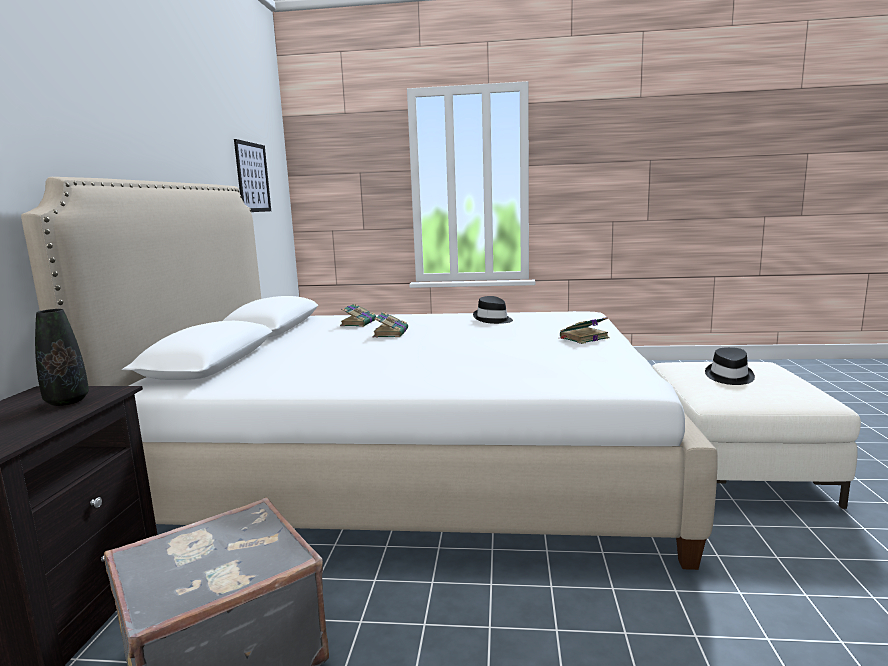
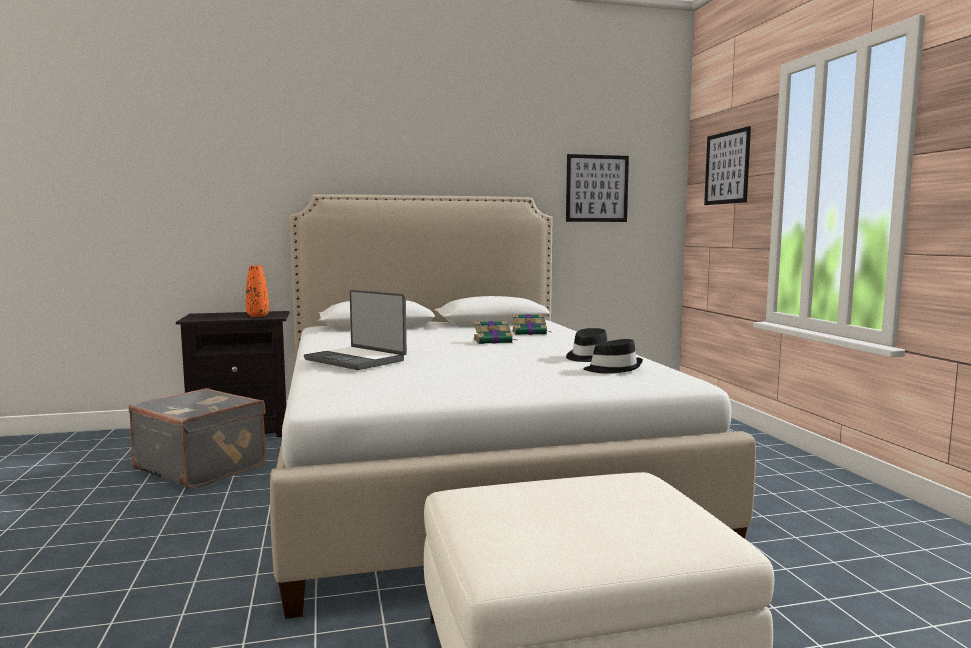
camera: 70 degrees right, 5 degrees down
black vase [35,309,89,406] -> orange vase [246,265,269,317]
book [560,317,609,344] -> none
black hat [705,347,755,385] -> black hat moved to [583,339,643,374]
none -> laptop [304,290,407,370]
none -> picture [704,126,751,205]

